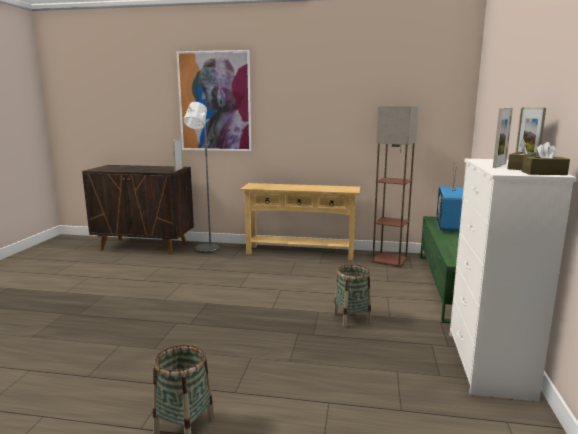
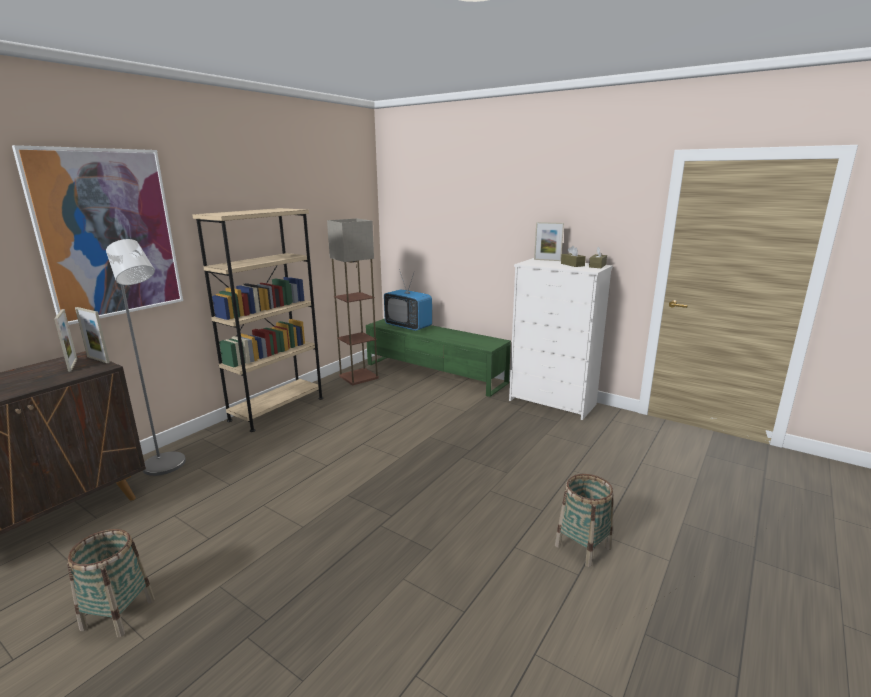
camera: 65 degrees left, 5 degrees up
beige console table [240,183,360,260] -> beige bookcase [192,208,323,432]
basket [333,264,371,327] -> basket moved to [67,529,155,638]
picture frame [493,108,513,168] -> picture frame moved to [54,309,77,372]

